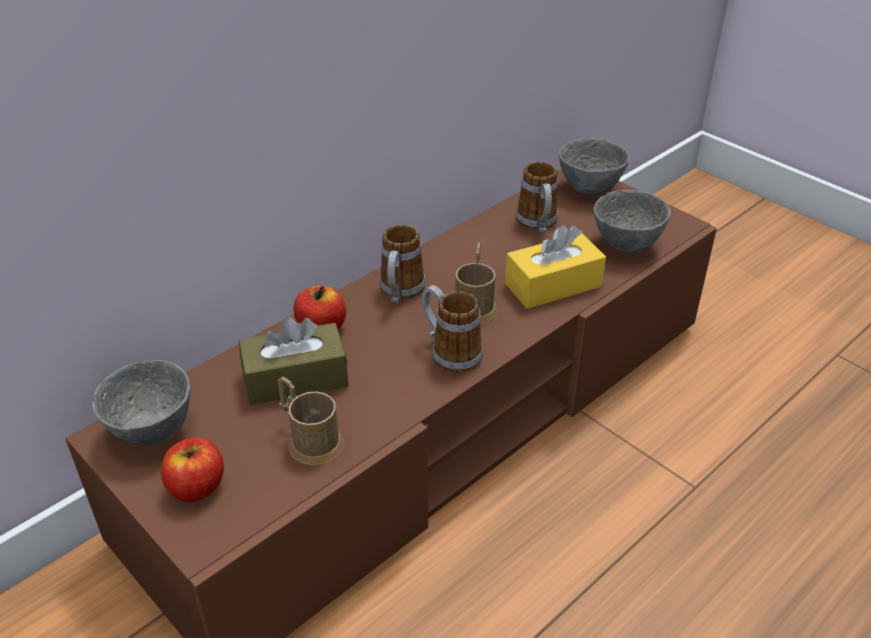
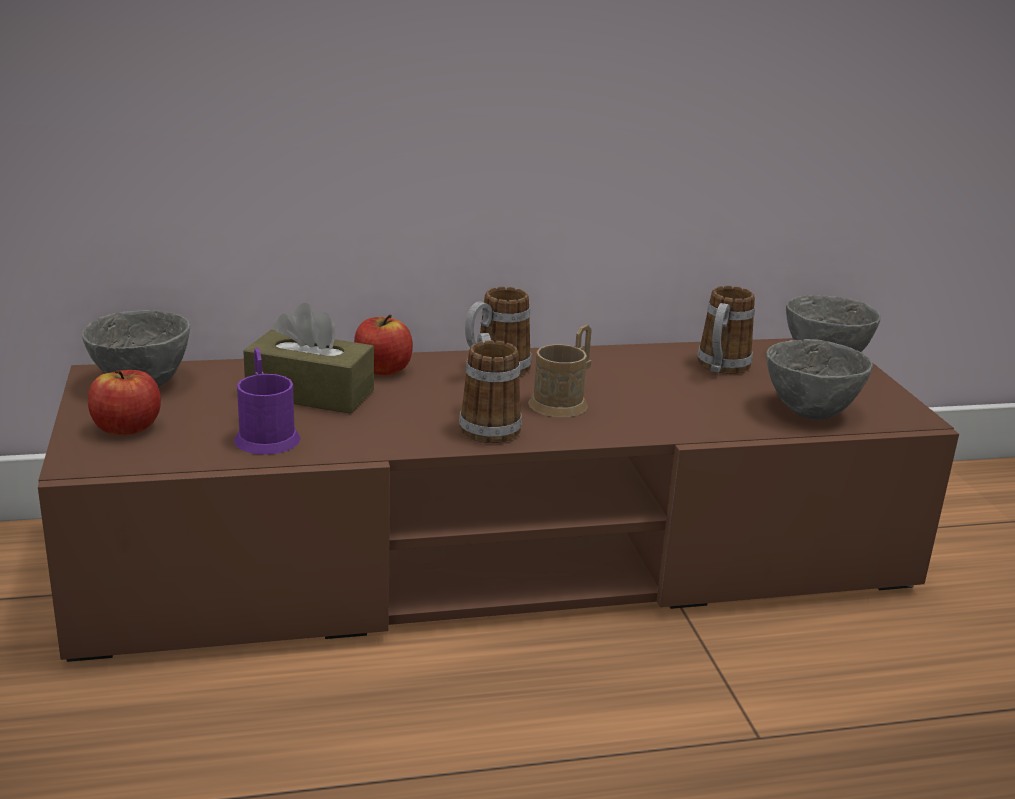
camera: 30 degrees right, 15 degrees down
brown mug [278,377,344,465] -> purple mug [234,348,301,455]
yellow tissue box [505,225,606,309] -> none

